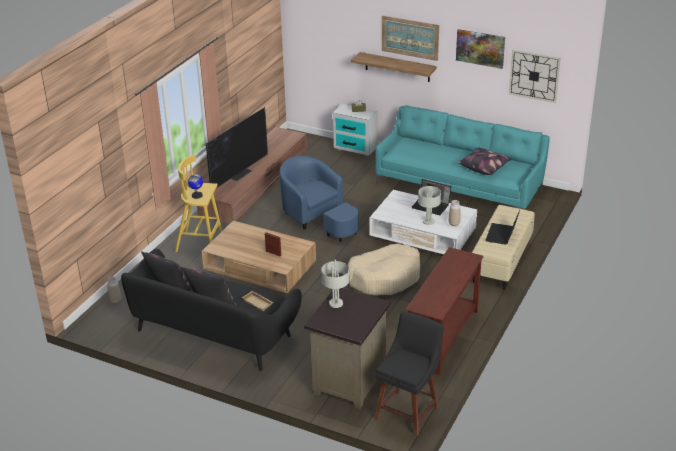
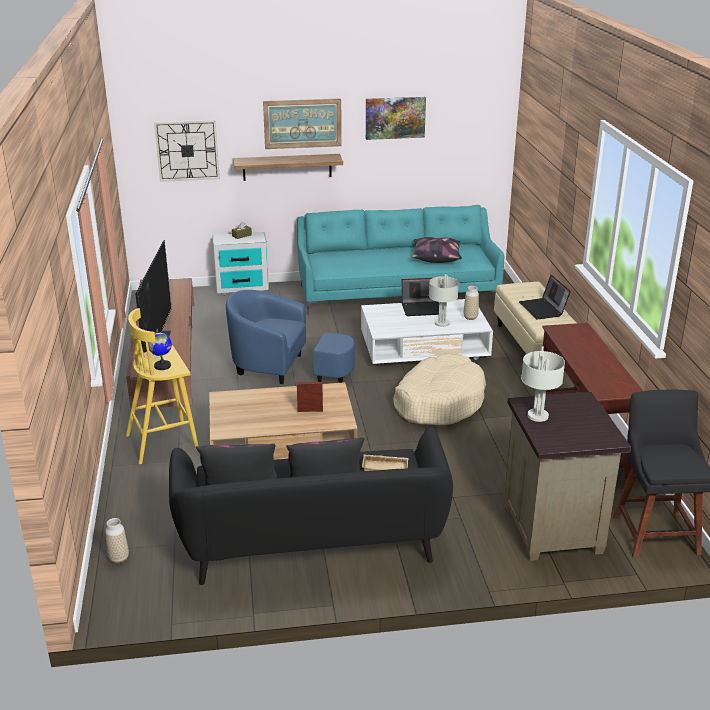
camera: 35 degrees left, 5 degrees down
wall clock [509,49,561,103] -> wall clock moved to [154,120,220,182]

